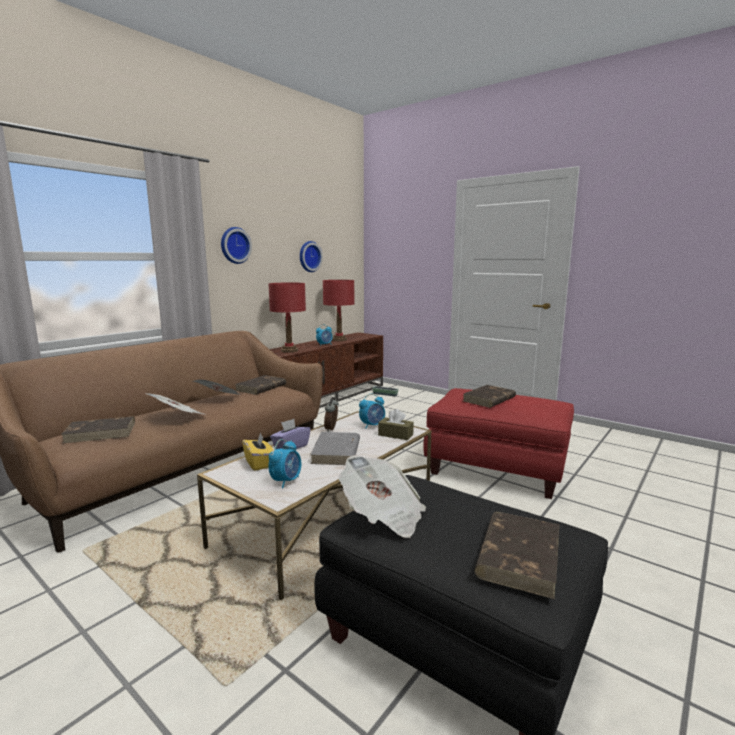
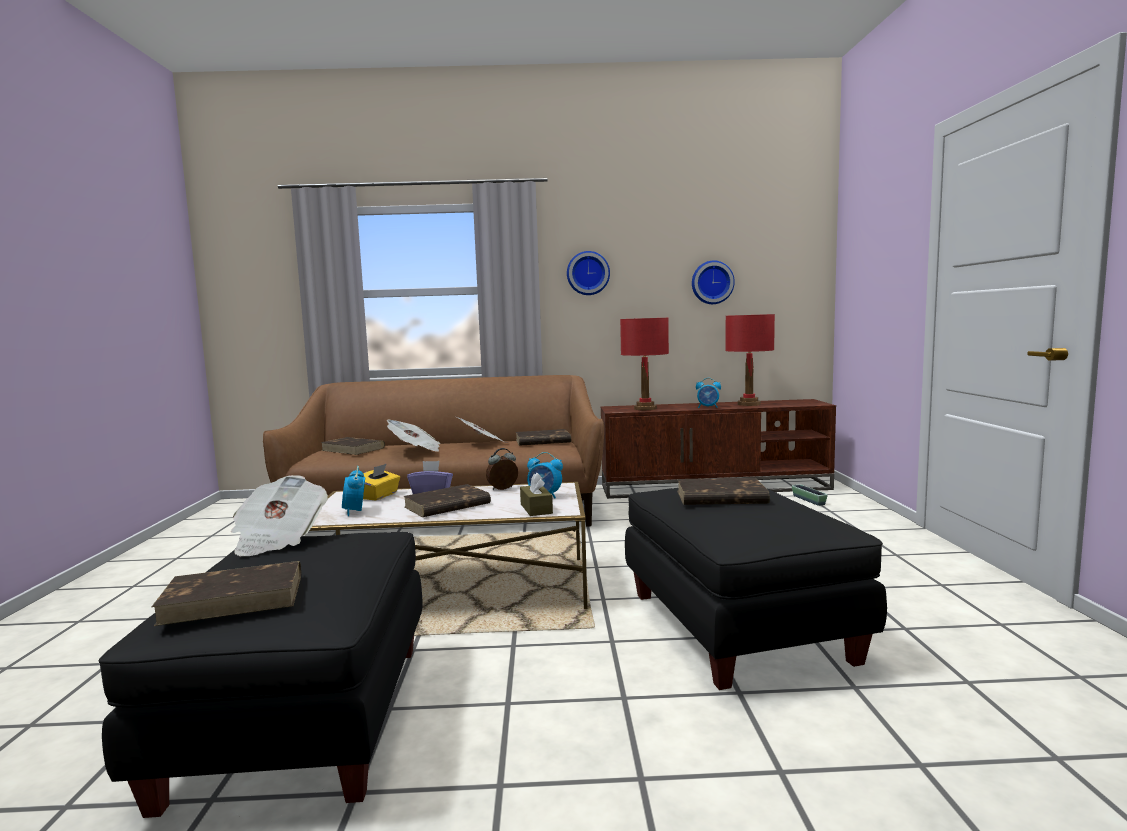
camera: 50 degrees right, 5 degrees down
alarm clock [269,439,301,488] -> alarm clock turned 90 degrees clockwise [342,466,365,516]
grey book [310,432,360,465] -> brown book [403,484,491,517]
red ottoman [423,388,574,499] -> black ottoman [625,488,887,690]

